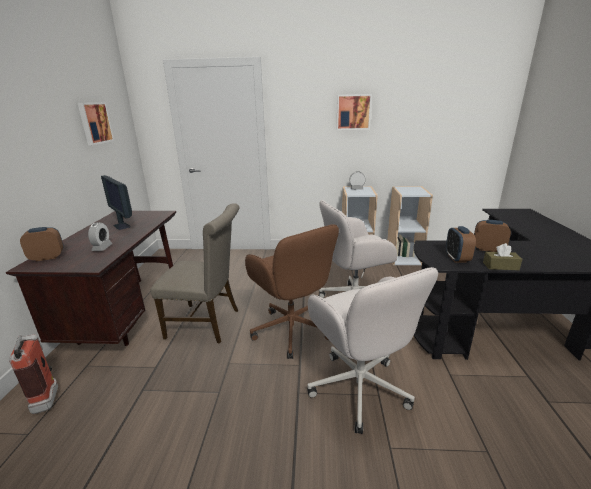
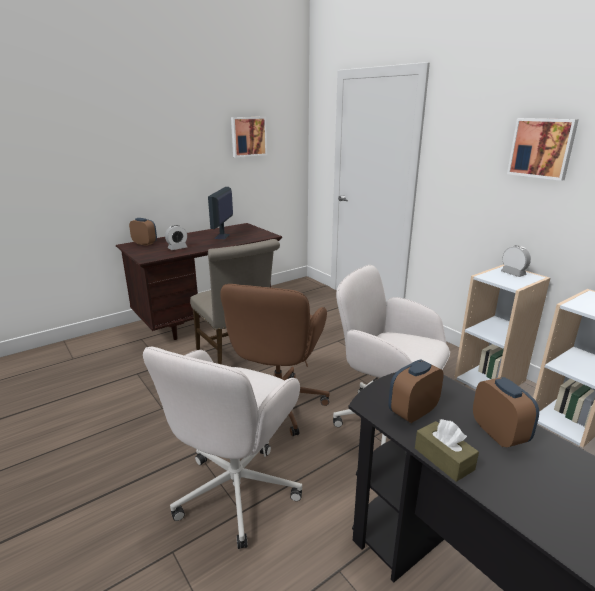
camera: 50 degrees right, 0 degrees up
fire extinguisher [9,334,58,414] -> none

